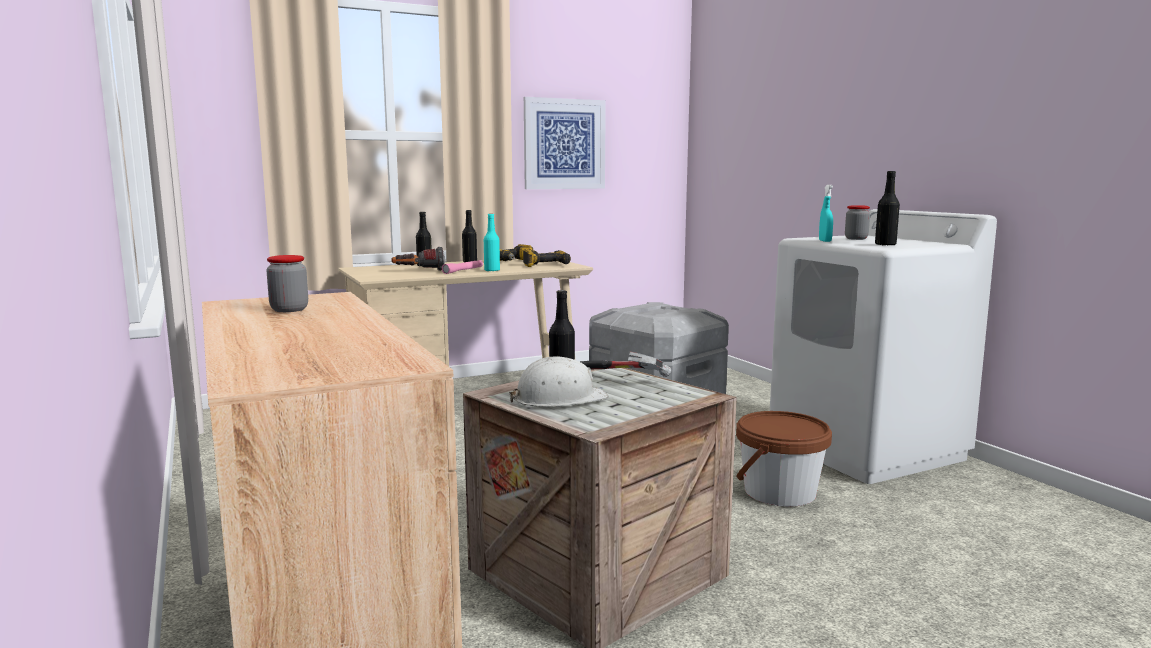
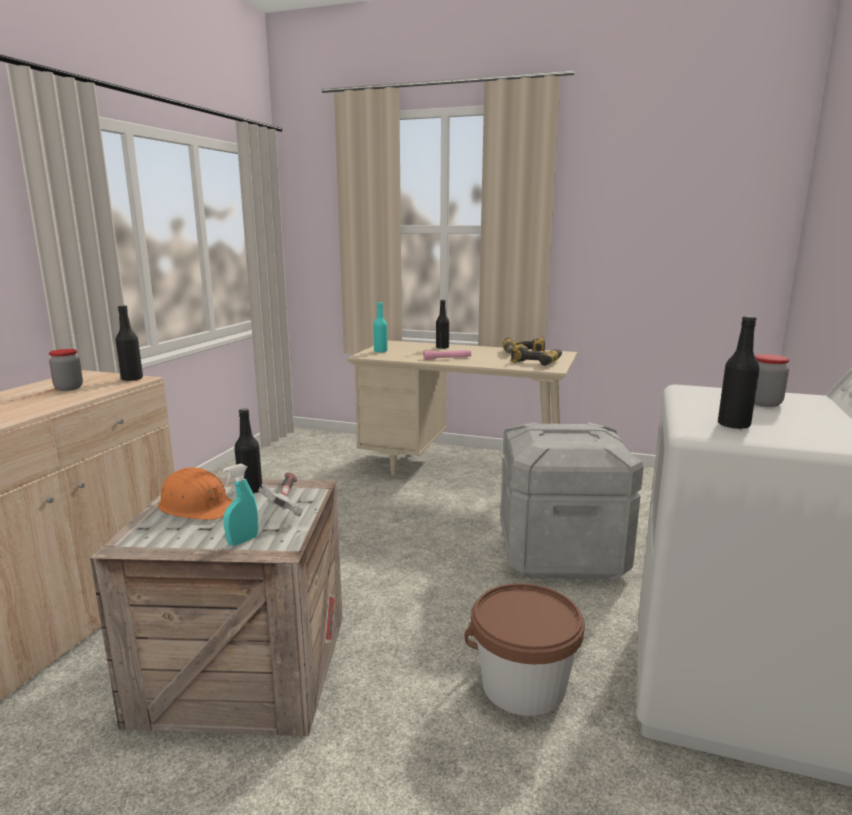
camera: 45 degrees right, 5 degrees up
flashlight [391,247,445,271] -> none
black bottle [462,210,477,262] -> black bottle moved to [115,305,143,381]
turquoise bottle [484,214,500,271] -> turquoise bottle moved to [373,302,388,353]
white hard hat [509,356,609,407] -> orange hard hat [158,467,233,520]
picture [524,97,606,189] -> none
turquoise spray bottle [819,185,833,242] -> turquoise spray bottle moved to [223,464,258,546]

